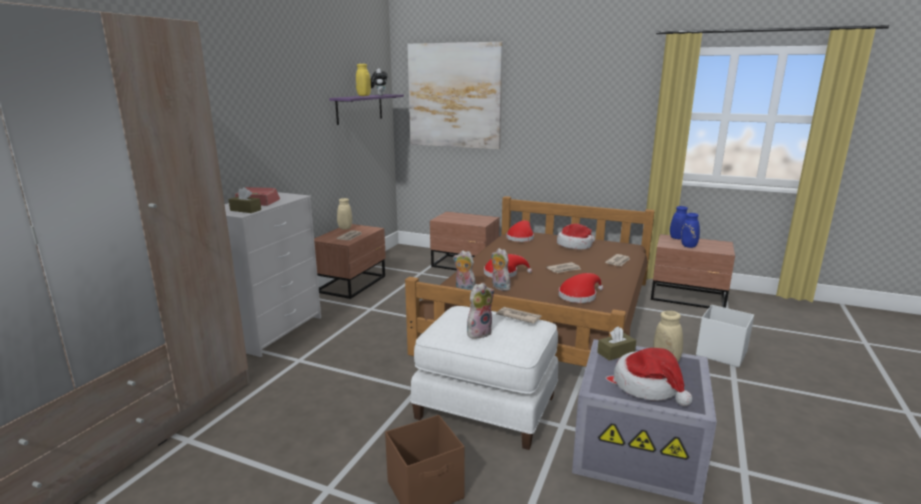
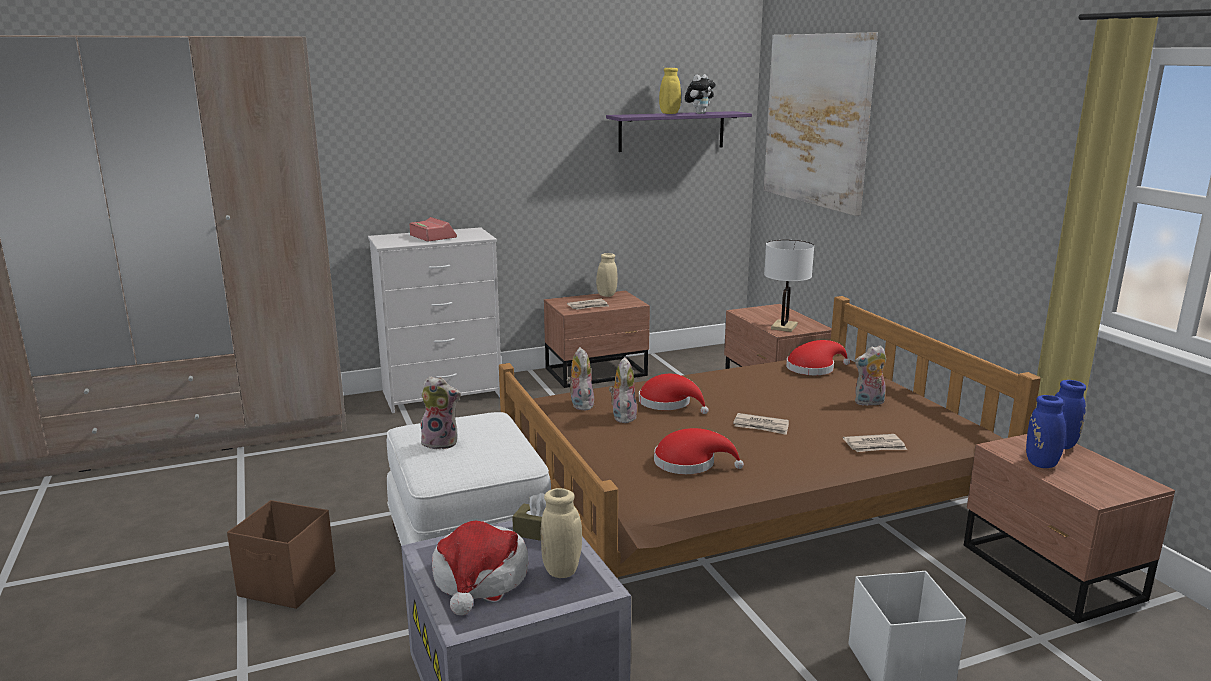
camera: 45 degrees right, 0 degrees up
brown tissue box [229,187,261,213] -> none
newspaper [496,307,541,324] -> none
hat [557,223,595,250] -> plush toy [855,345,886,406]
none -> white table lamp [764,240,814,332]

